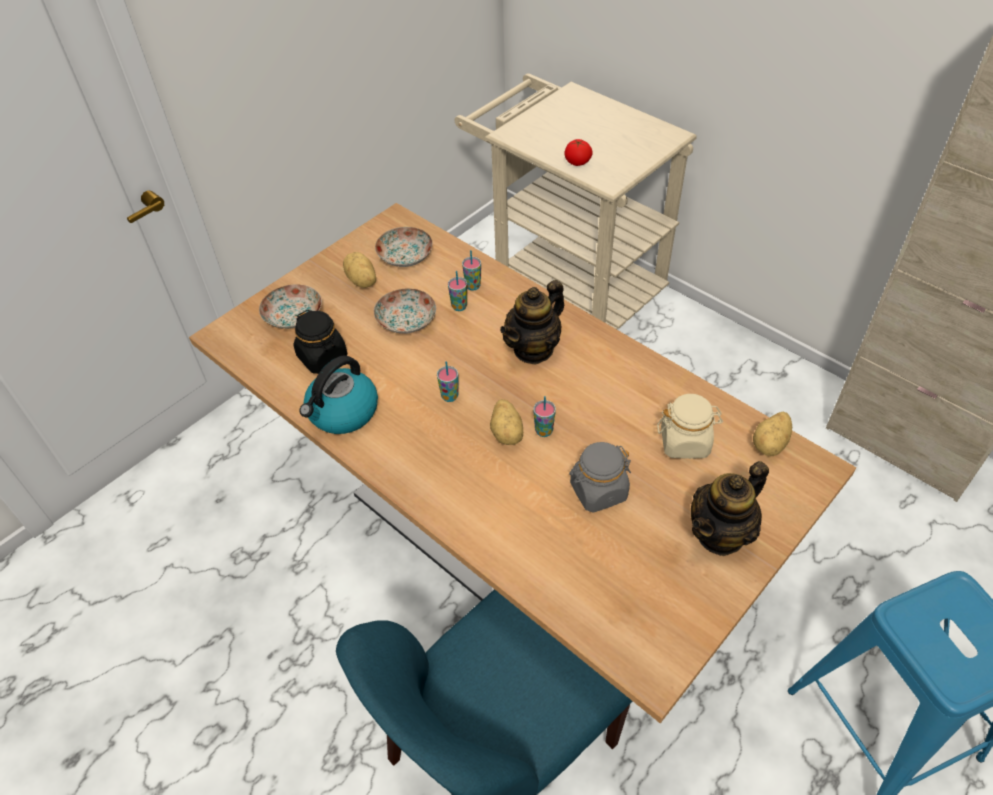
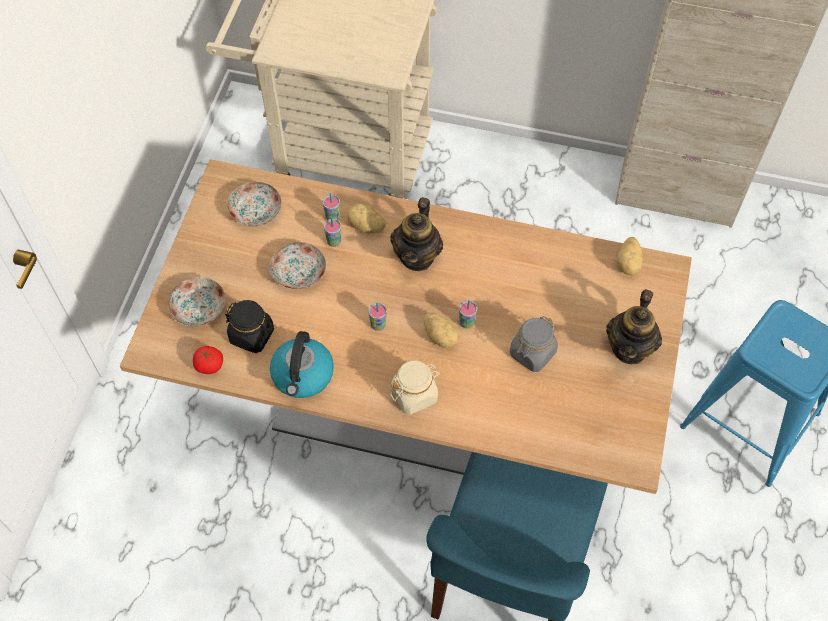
camera: 30 degrees left, 10 degrees up
potato [343,252,376,288] -> potato moved to [347,204,386,234]
tomato [565,139,593,166] -> tomato moved to [193,346,223,374]
beige jar [657,394,723,459] -> beige jar moved to [390,360,440,415]

